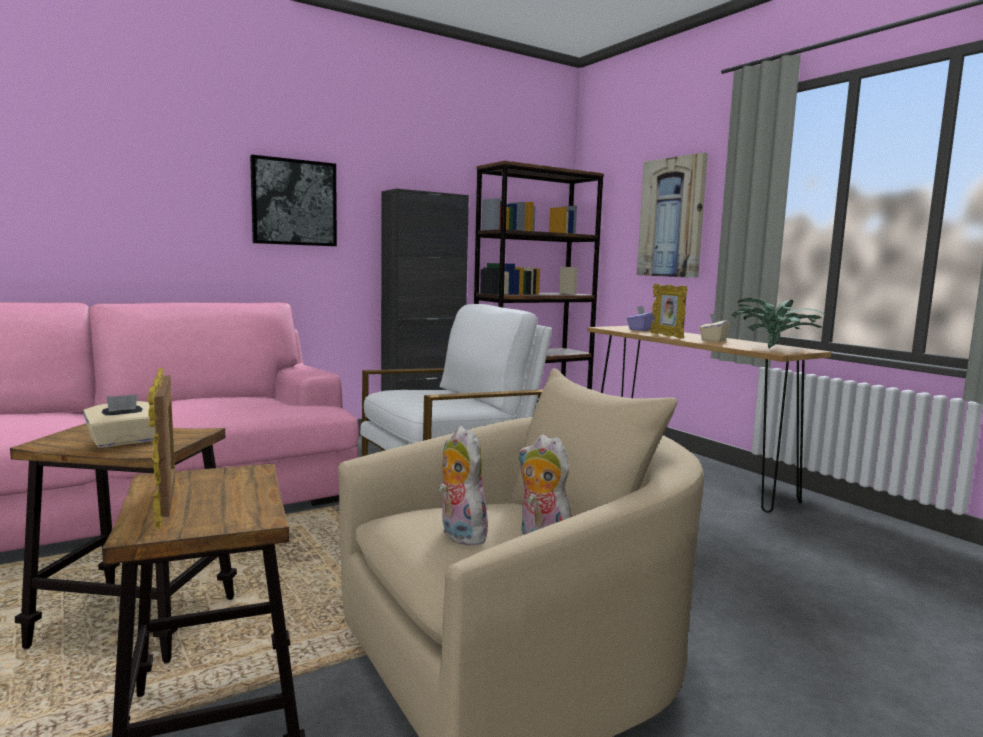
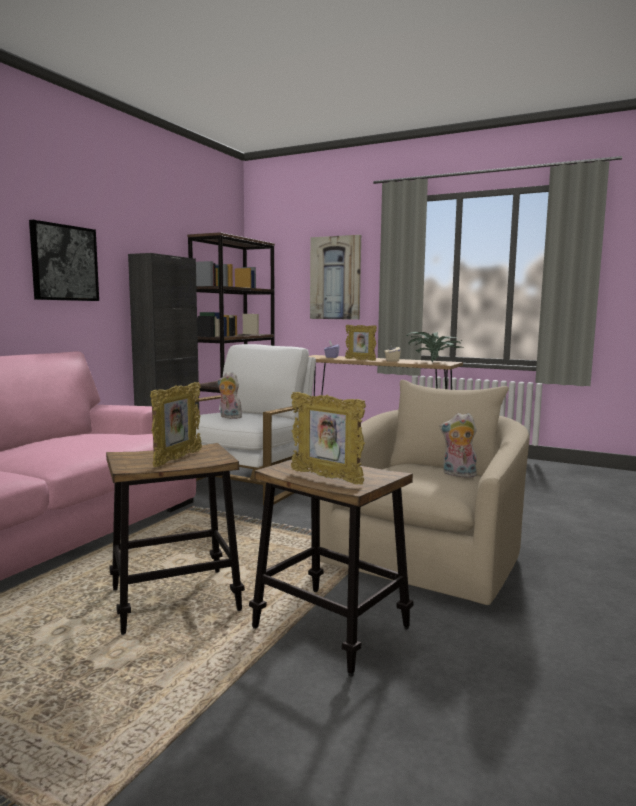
camera: 30 degrees left, 0 degrees up
beige tissue box [83,394,156,448] -> picture frame [150,382,202,467]
plush toy [438,426,488,546] -> plush toy moved to [217,372,242,419]

